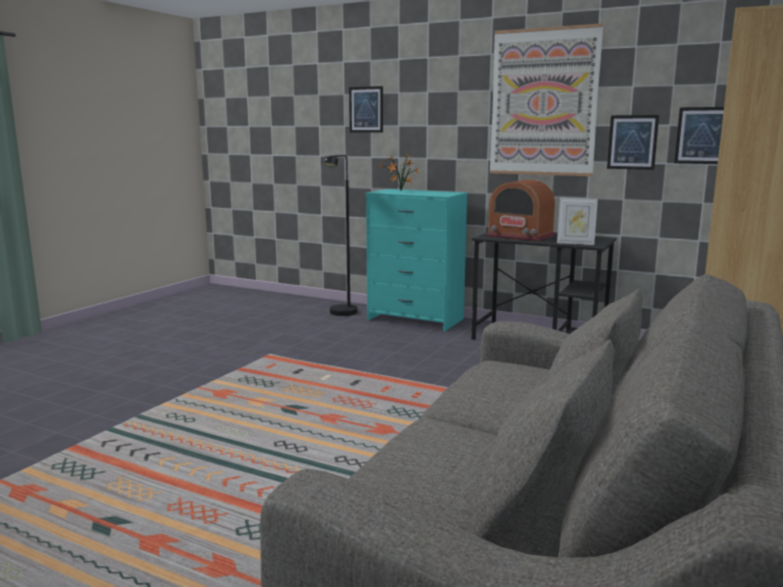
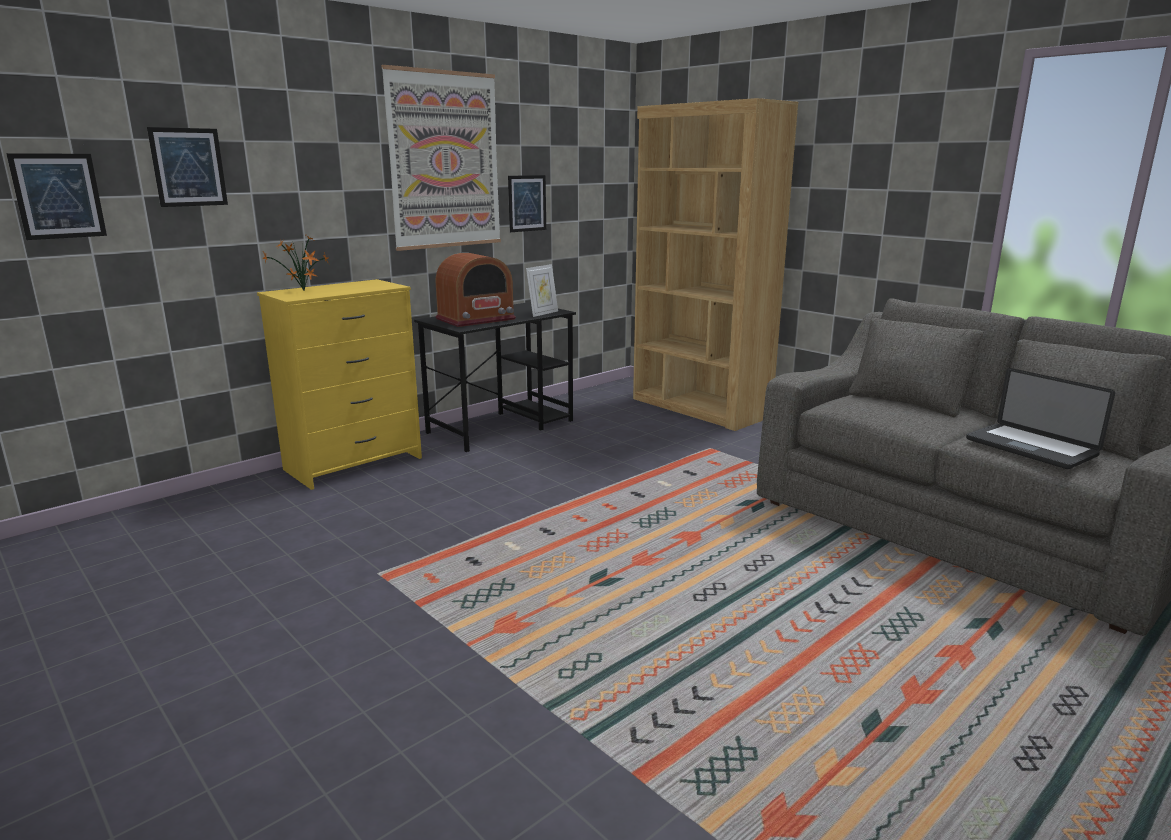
camera: 70 degrees left, 5 degrees up
black floor lamp [321,155,357,316] -> none
turquoise dresser [365,189,468,331] -> yellow dresser [257,279,422,490]
picture [674,107,724,164] -> picture moved to [6,153,107,240]
none -> laptop [966,368,1115,469]

